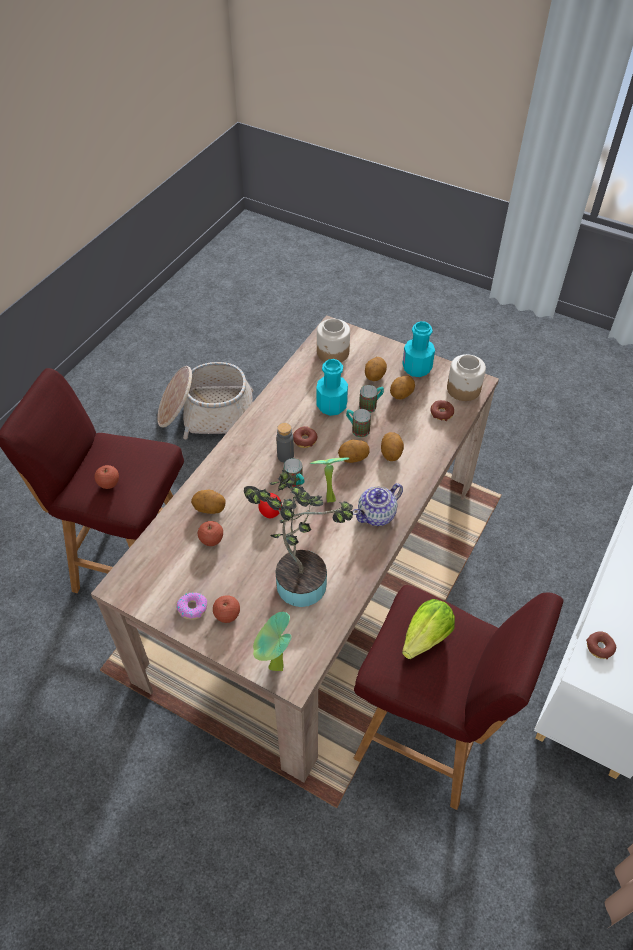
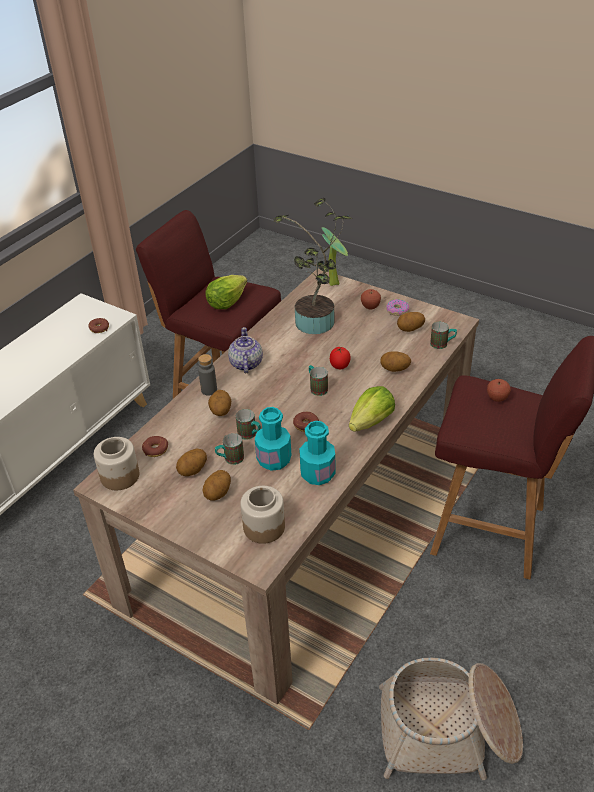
camera: 175 degrees left, 10 degrees down
apple [198,521,223,546] -> none
grey bottle [276,423,294,462] -> grey bottle moved to [198,354,217,396]
potted plant [310,457,350,503] -> none
potato [338,440,370,463] -> potato moved to [397,312,425,332]
teapot [353,483,403,526] -> teapot turned 60 degrees counterclockwise [228,327,263,373]
turquoise bottle [402,321,435,377] -> turquoise bottle moved to [299,421,335,485]
none -> lettuce [349,386,395,432]
none -> mug [430,322,457,349]

